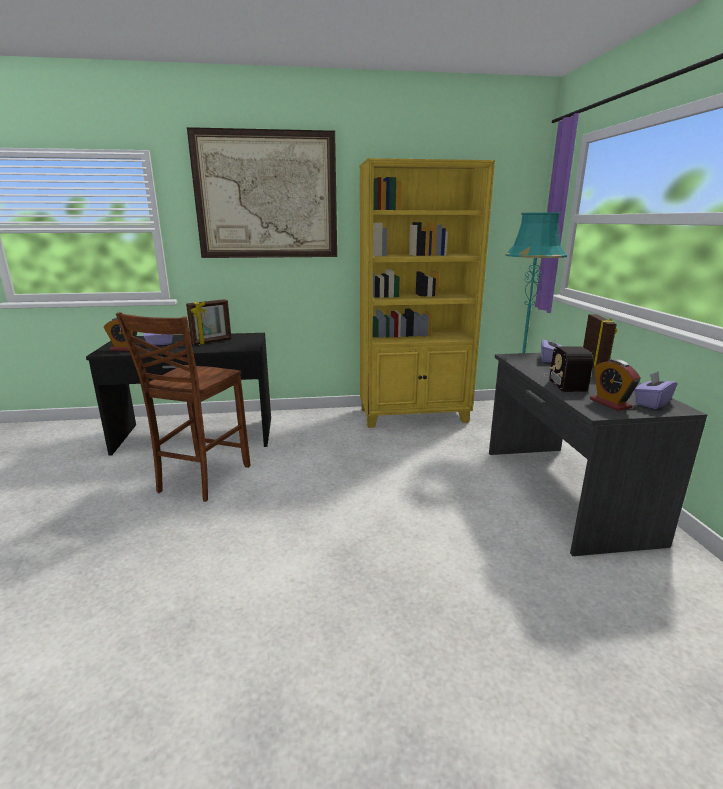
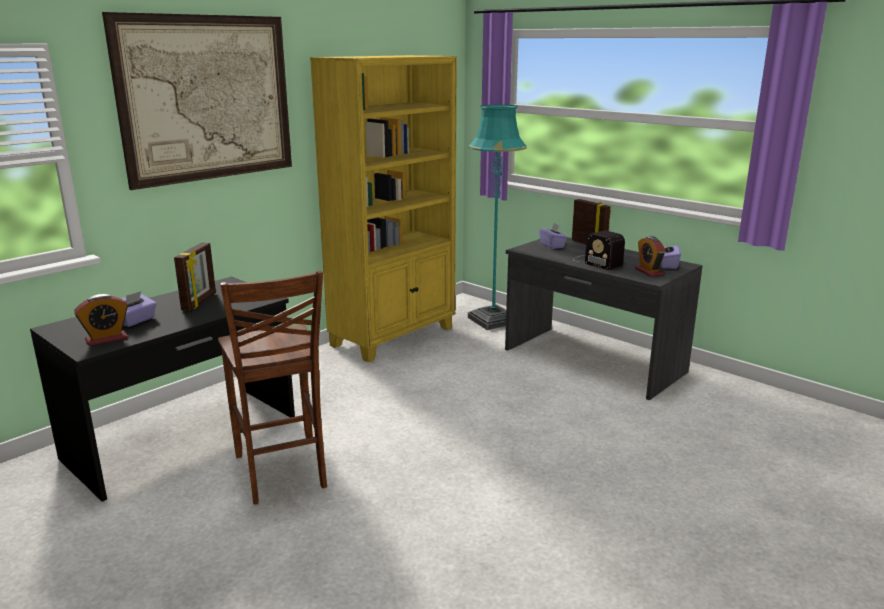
camera: 40 degrees left, 0 degrees up
alarm clock [590,359,641,411] -> alarm clock turned 45 degrees clockwise [635,236,666,277]

